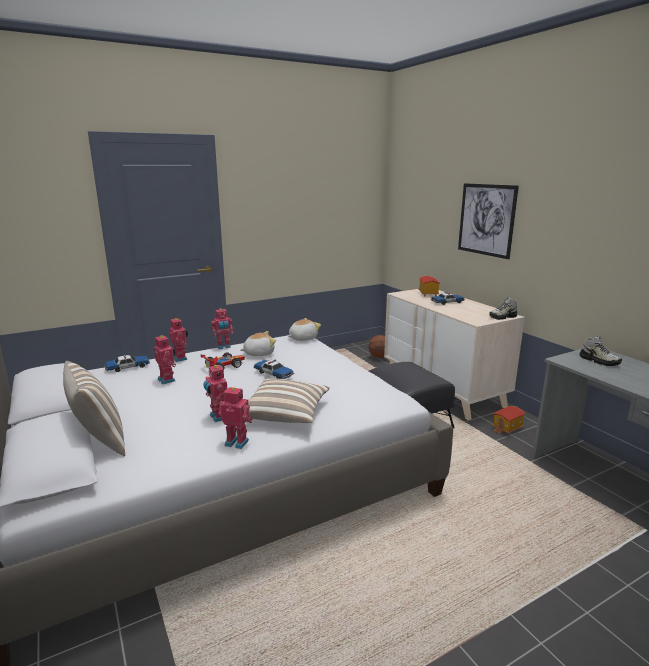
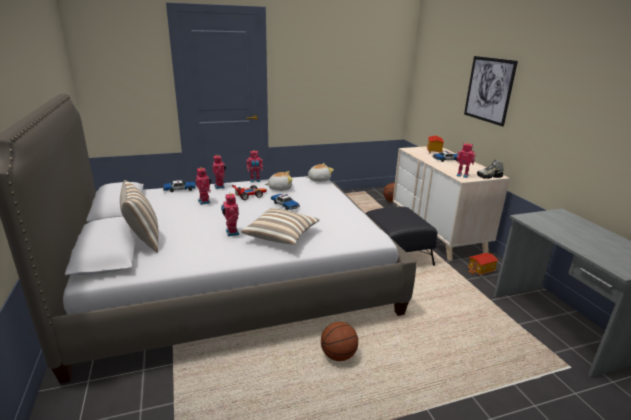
camera: 10 degrees right, 5 degrees up
toy robot [218,387,253,449] -> toy robot moved to [457,143,476,178]
shoe [579,336,622,366] -> none
none -> basketball [321,322,358,361]

